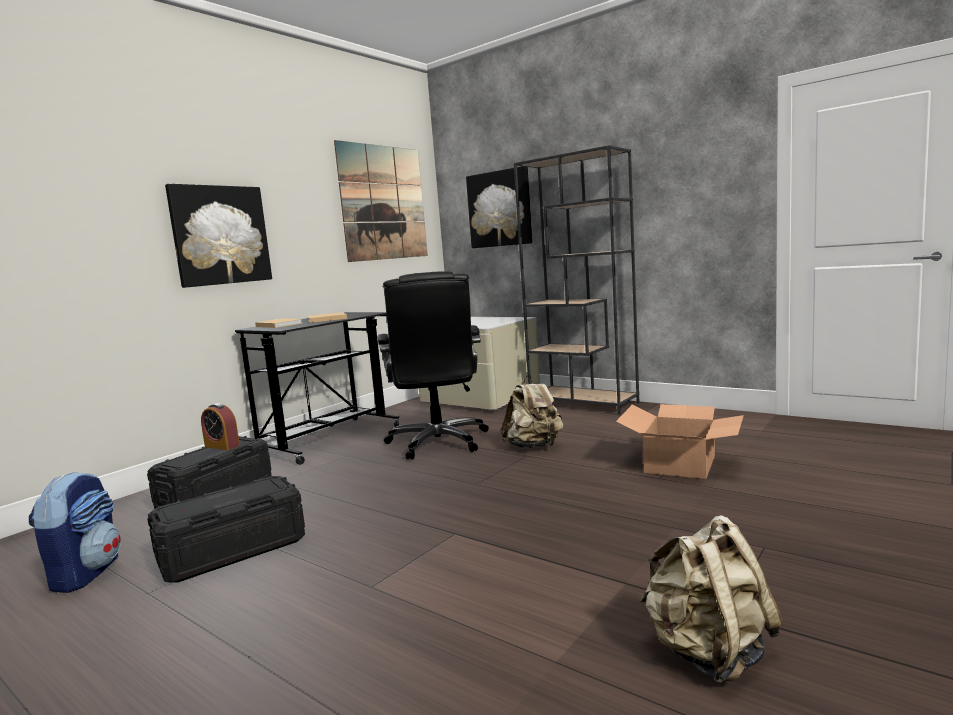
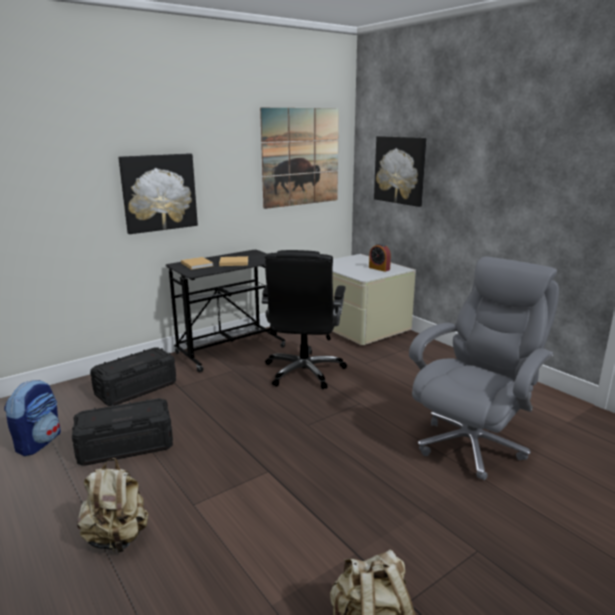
camera: 15 degrees right, 10 degrees up
alarm clock [201,403,240,450] -> alarm clock moved to [369,243,391,272]
beige backpack [501,375,563,448] -> beige backpack moved to [77,458,148,553]
bookcase [514,145,639,415] -> none
cardboard box [616,404,744,479] -> grey office chair [409,257,559,480]

